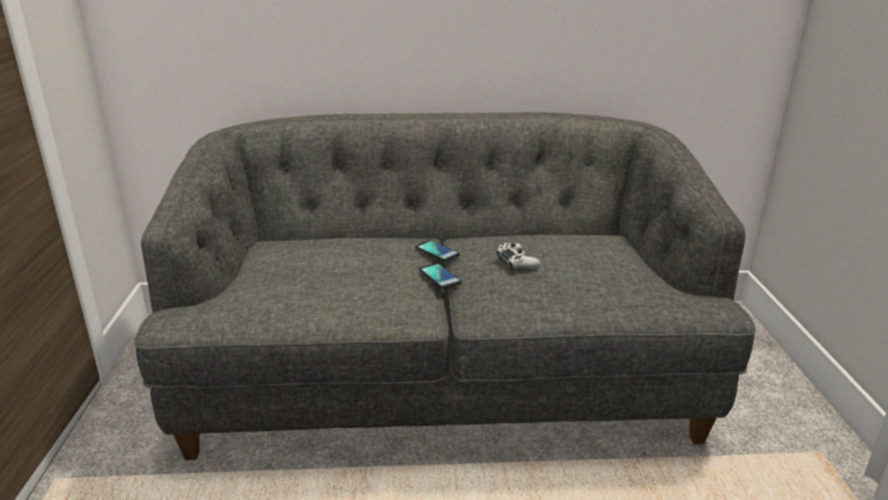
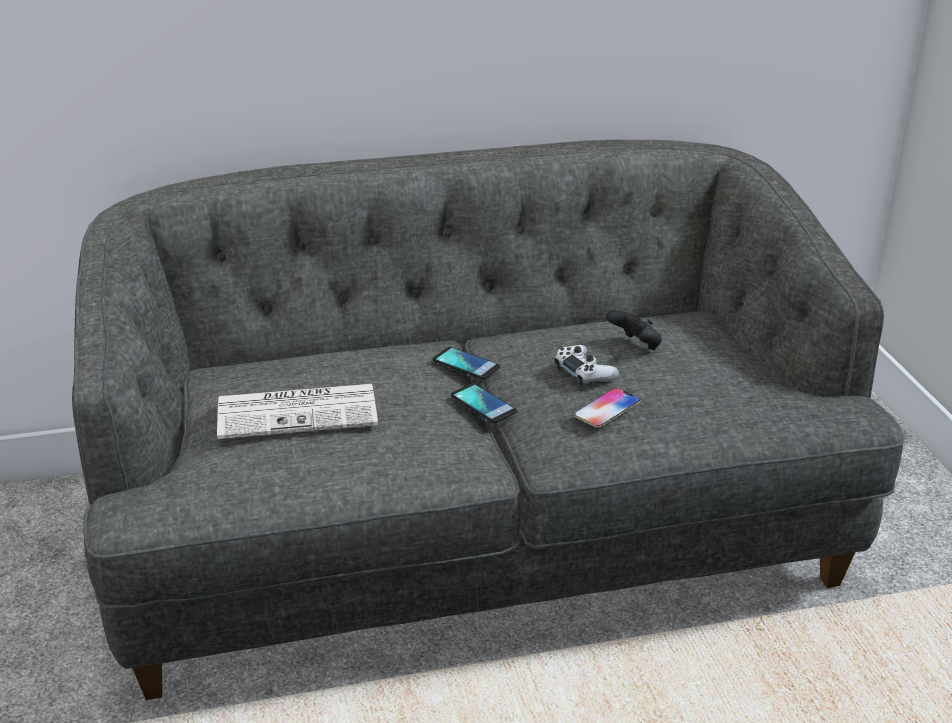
camera: 10 degrees left, 5 degrees up
none -> newspaper [217,384,378,439]
none -> phone [574,388,640,428]
none -> black game controller [606,310,662,350]

